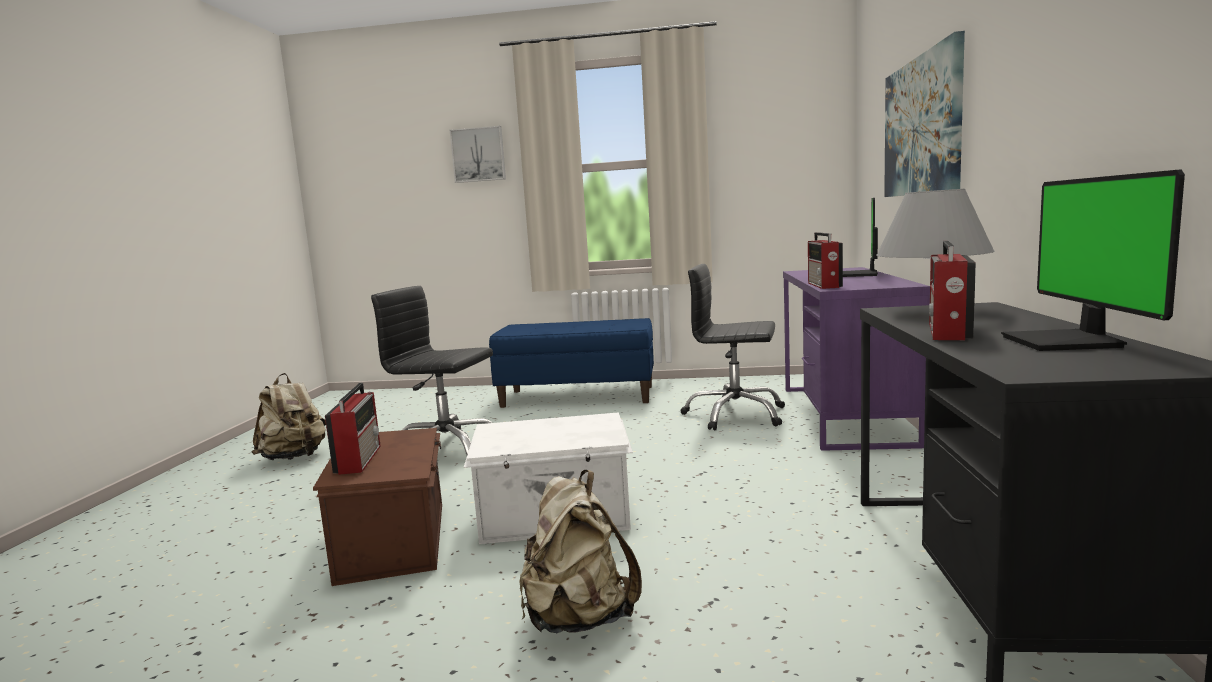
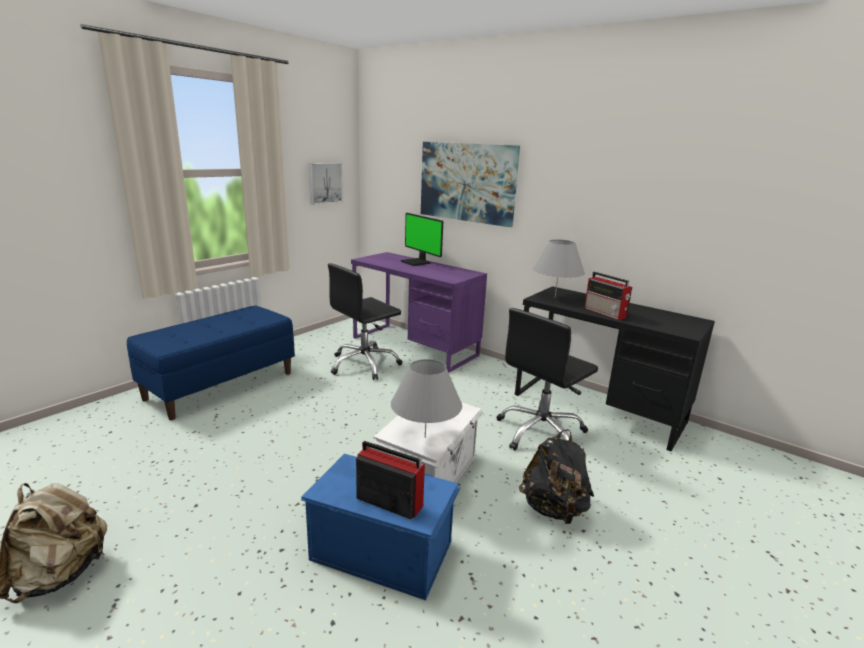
camera: 60 degrees left, 10 degrees up
brown storage box [313,428,442,586] -> blue storage box [301,454,461,600]
black office chair [371,286,493,455] -> black office chair moved to [497,308,598,451]
picture [450,126,506,183] -> picture moved to [308,163,343,205]
beige backpack [519,470,642,633] -> black backpack [519,429,594,524]
radio [808,232,843,289] -> none
monitor [1001,169,1185,351] -> none
none -> grey table lamp [391,359,462,438]

